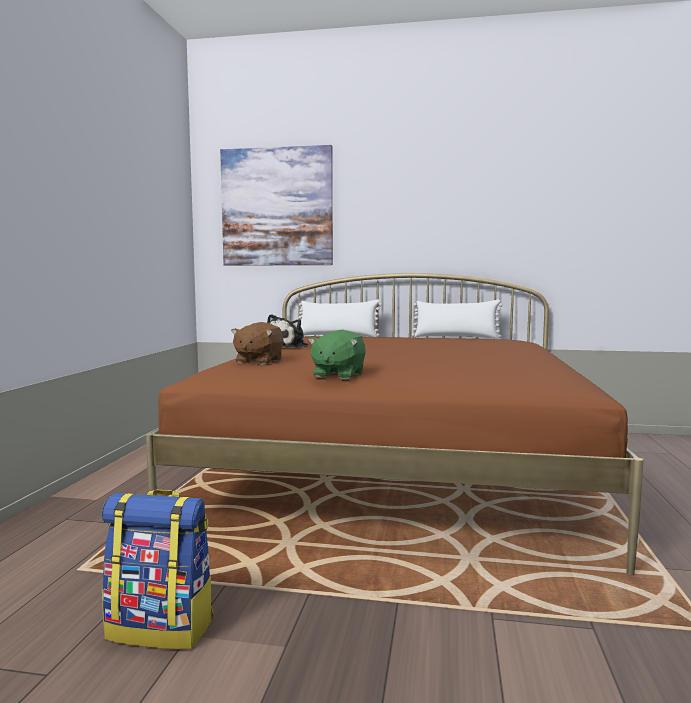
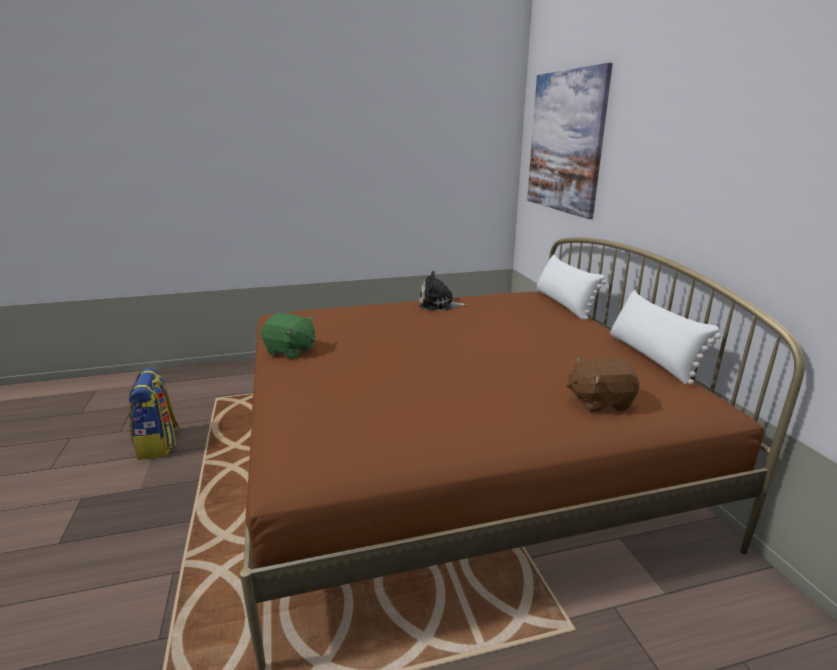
camera: 65 degrees right, 15 degrees up
brown plush toy [231,322,284,365] -> brown plush toy moved to [566,356,639,412]
green plush toy [308,330,366,379] -> green plush toy turned 150 degrees counterclockwise [261,313,315,359]

